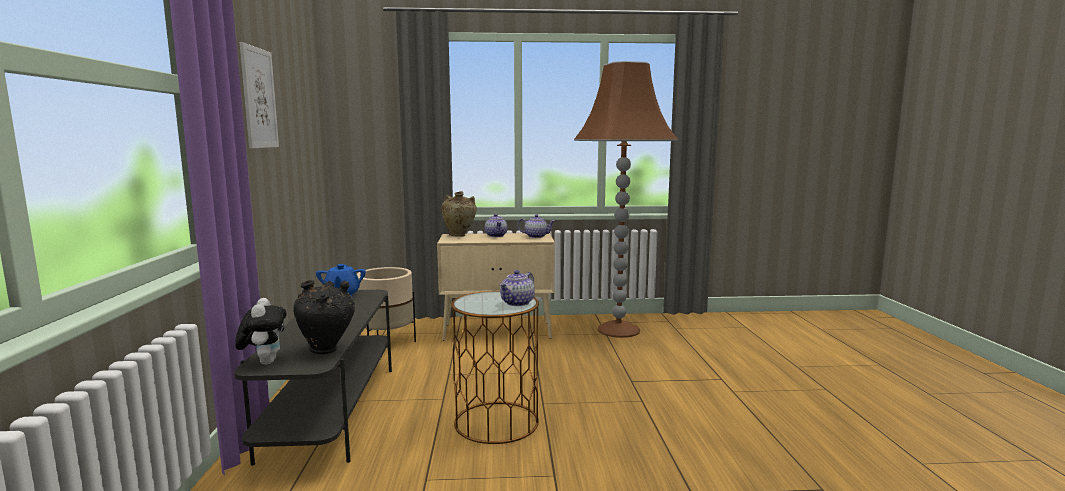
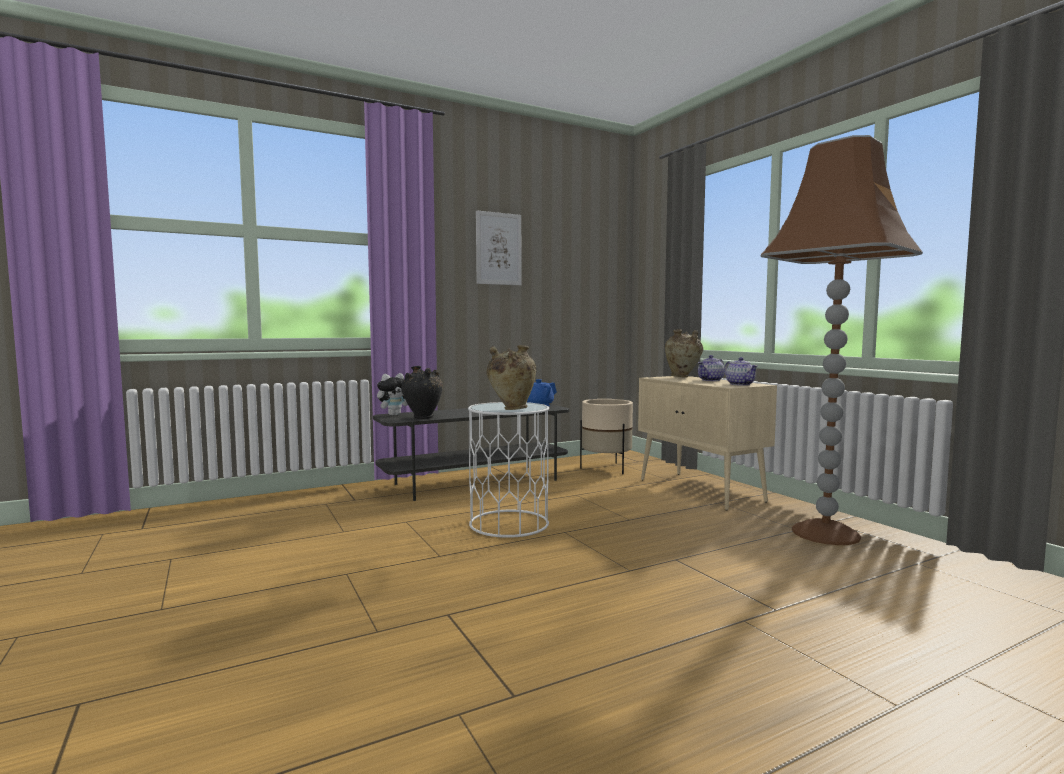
camera: 65 degrees right, 5 degrees down
brown side table [451,291,539,444] -> white side table [468,402,549,538]
teapot [499,270,535,306] -> beige vase [486,345,536,410]

